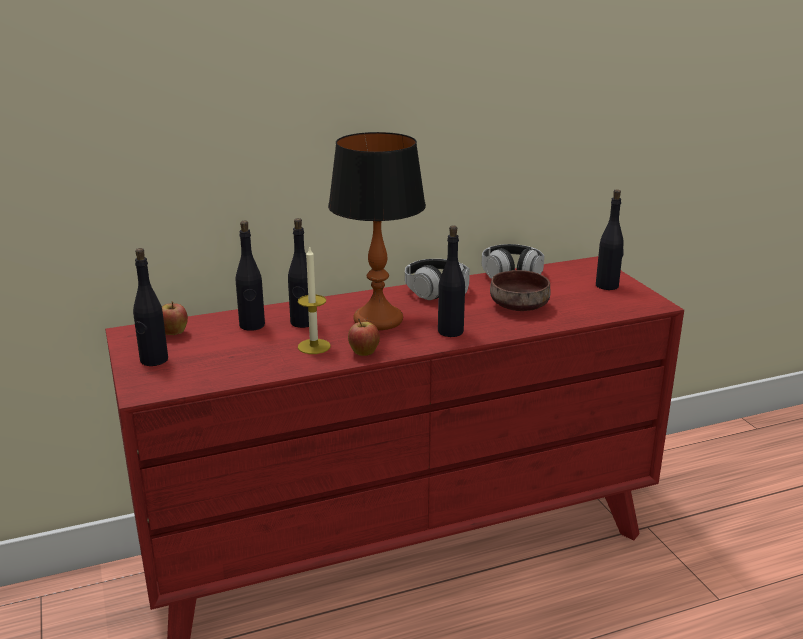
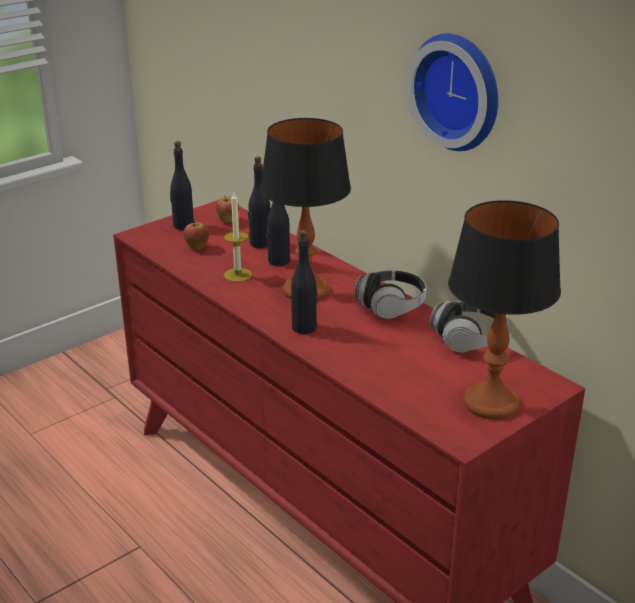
camera: 70 degrees right, 5 degrees up
apple [348,319,380,356] -> apple moved to [184,218,209,250]
brown bowl [490,270,550,311] -> none
black bottle [596,189,624,290] -> table lamp [448,200,561,419]
none -> wall clock [407,33,498,151]

